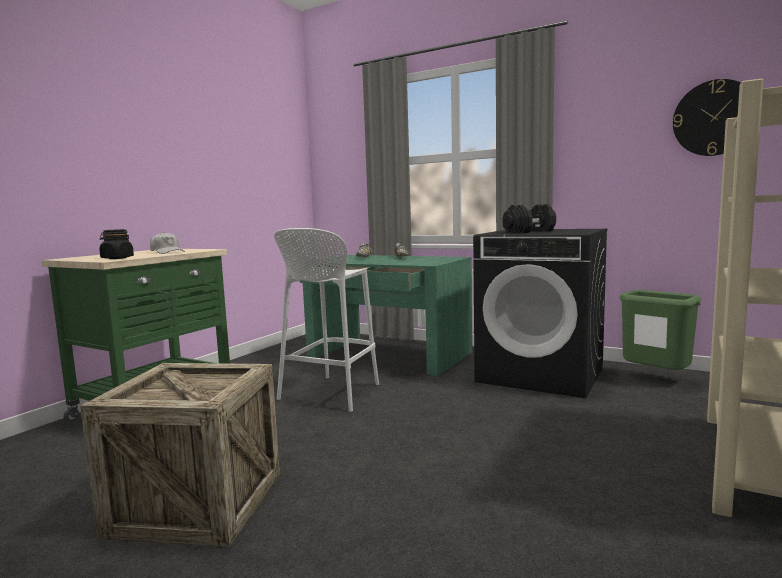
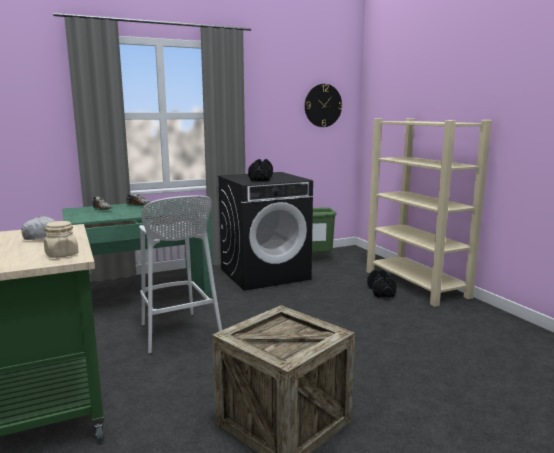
camera: 55 degrees left, 5 degrees up
black jar [99,229,134,259] -> beige jar [44,221,79,258]
none -> black dumbbell [367,269,396,297]

